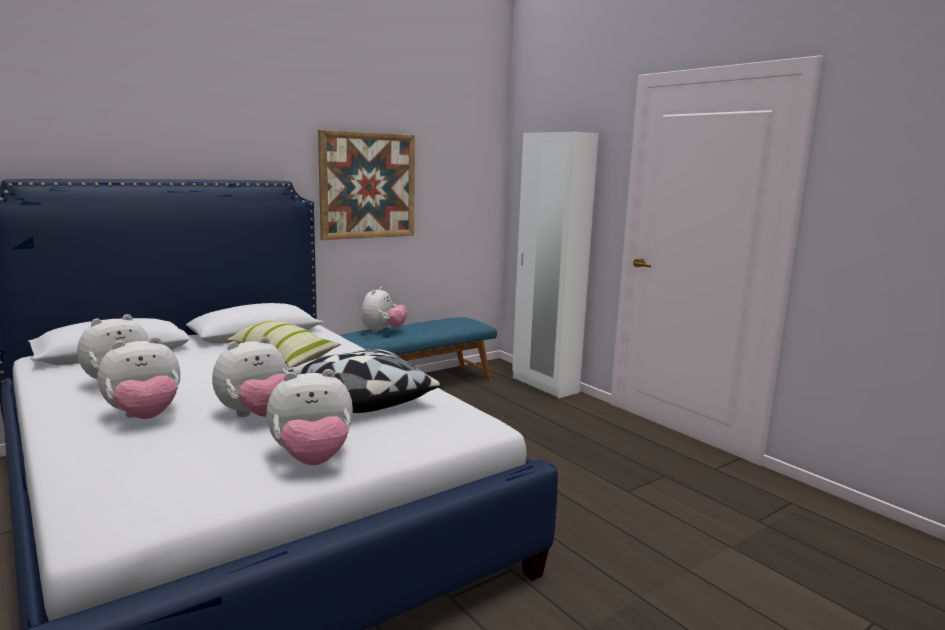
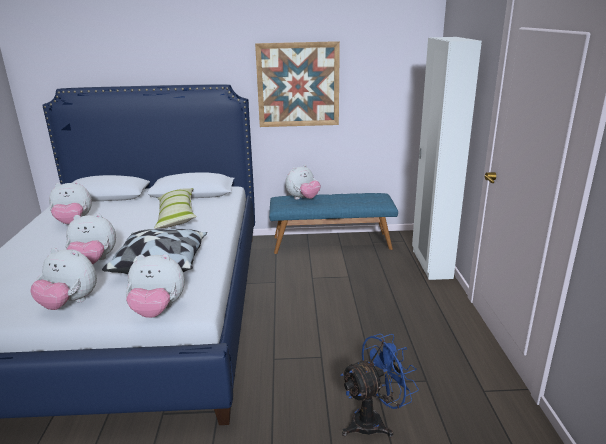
camera: 35 degrees right, 10 degrees up
plush toy [97,337,180,419] -> plush toy moved to [126,254,185,318]
none -> blue fan [340,334,419,437]

